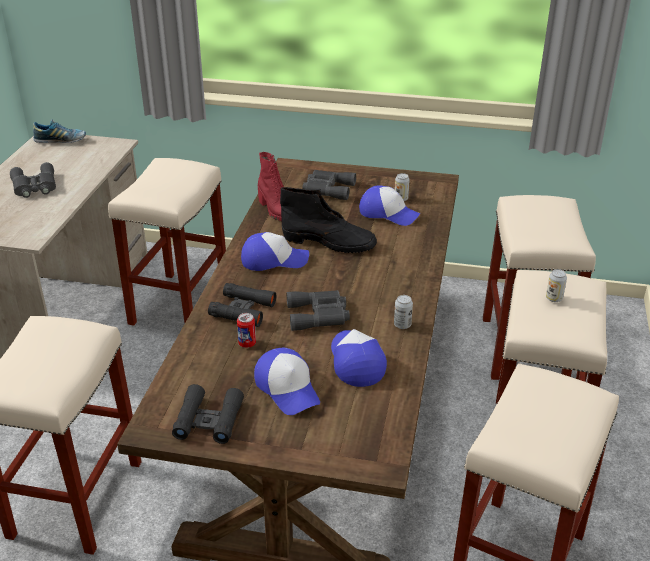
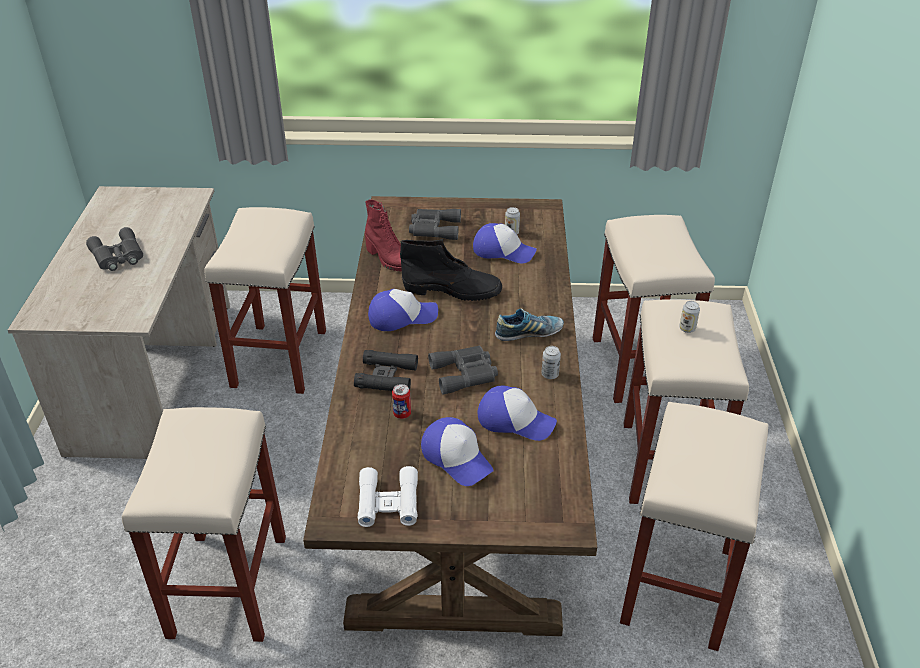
camera: 10 degrees left, 5 degrees up
shoe [33,119,86,143] -> shoe moved to [495,309,564,341]
black binoculars [172,384,244,444] -> white binoculars [358,466,418,527]
cap [331,329,387,387] -> cap turned 135 degrees clockwise [477,385,557,441]

